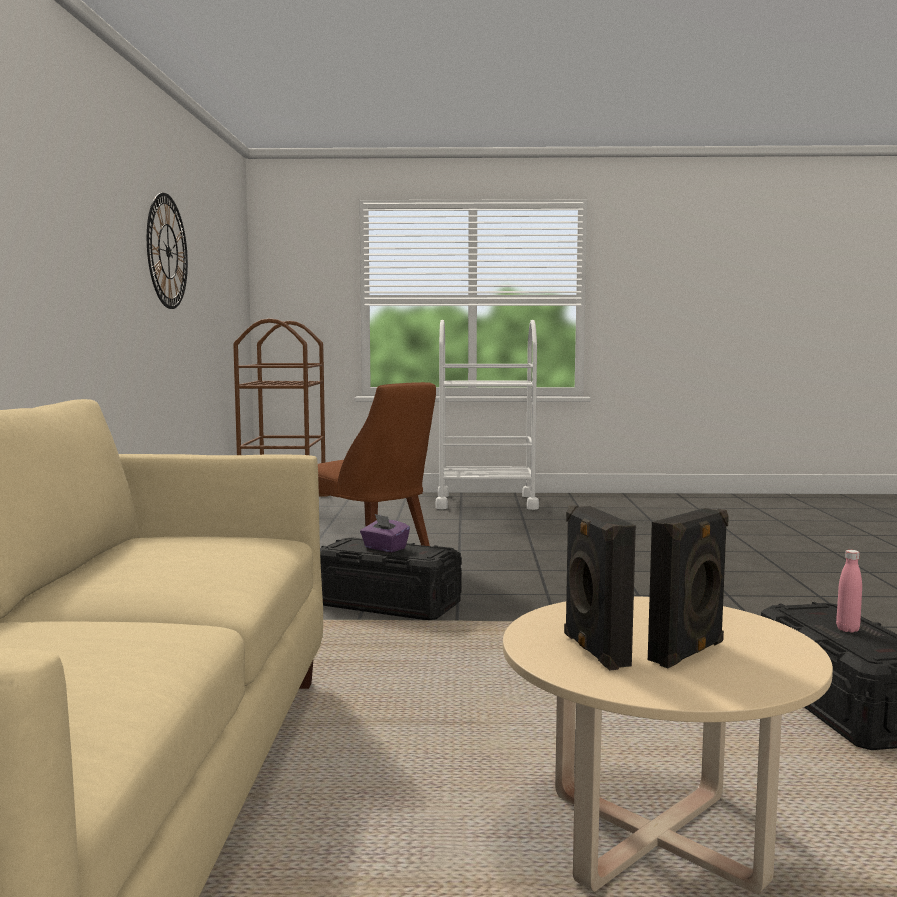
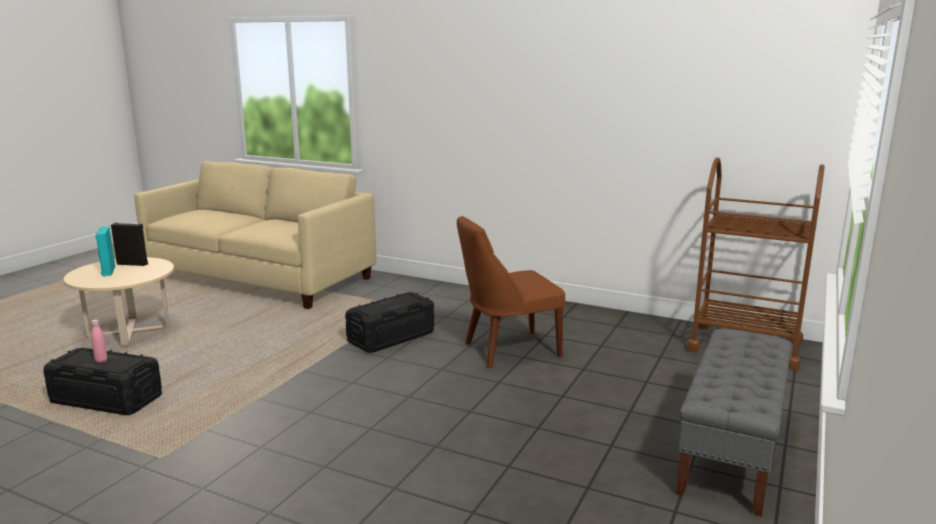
camera: 115 degrees right, 10 degrees up
wall clock [147,193,188,309] -> none
purple tissue box [360,514,410,552] -> none
white cart [435,320,539,510] -> grey bench [676,329,792,517]
black speaker [648,508,729,668] -> turquoise speaker [95,227,115,277]

